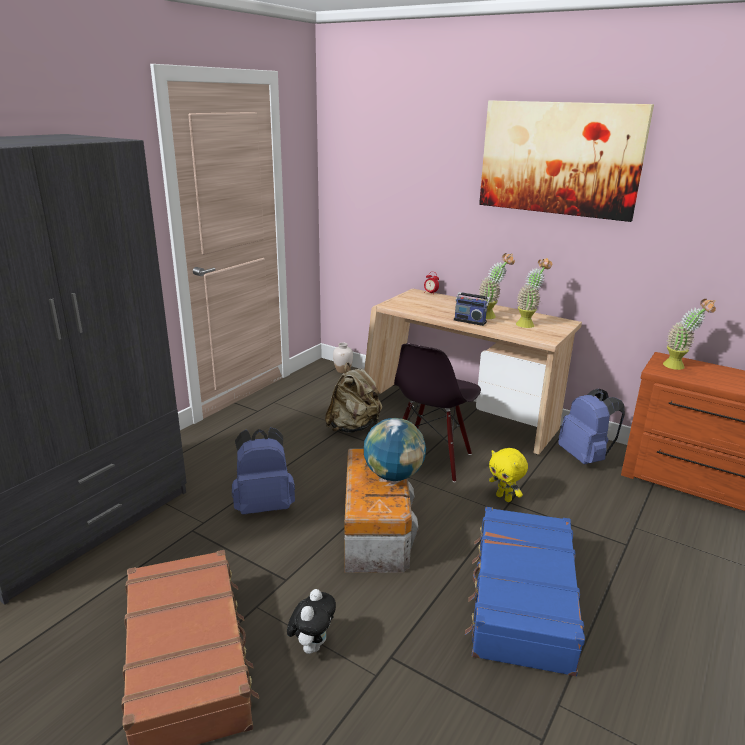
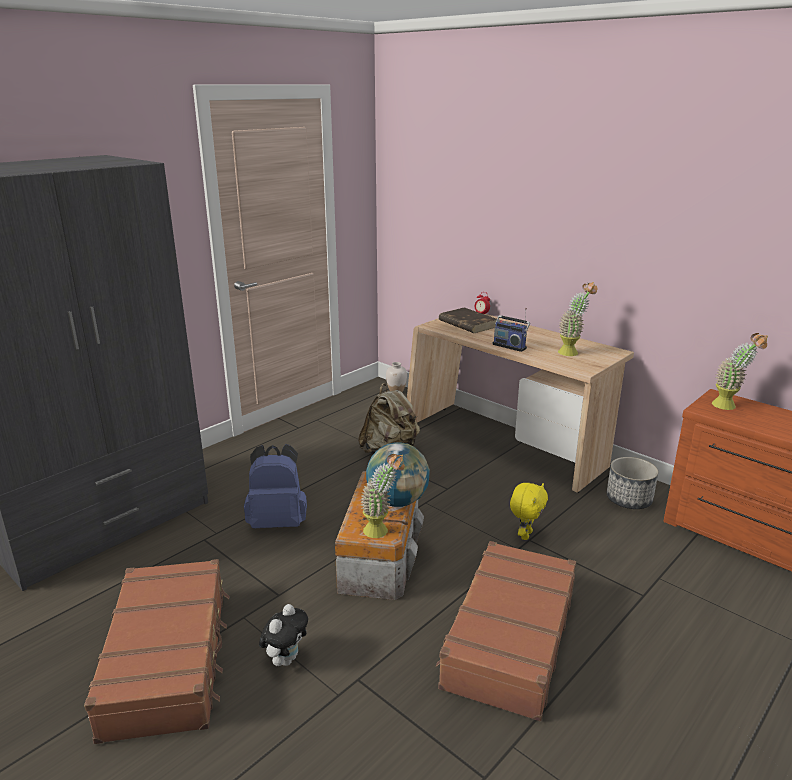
camera: 10 degrees right, 0 degrees up
black chair [394,343,481,482] -> none
blue suitcase [465,507,585,676] -> brown suitcase [436,541,576,721]
potted plant [478,253,515,319] -> potted plant moved to [360,454,405,538]
picture [479,100,654,222] -> none
yellow plush toy [489,448,528,502] -> yellow plush toy turned 120 degrees counterclockwise [510,483,548,540]
blue backpack [558,389,625,464] -> planter [607,457,658,509]
none -> brown book [439,307,497,333]

